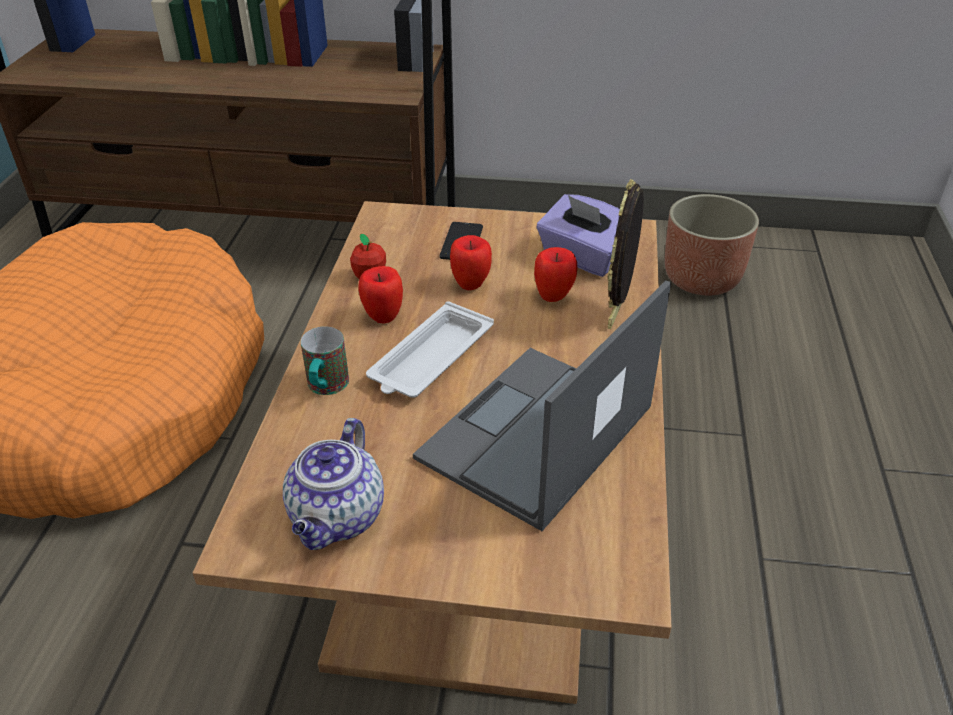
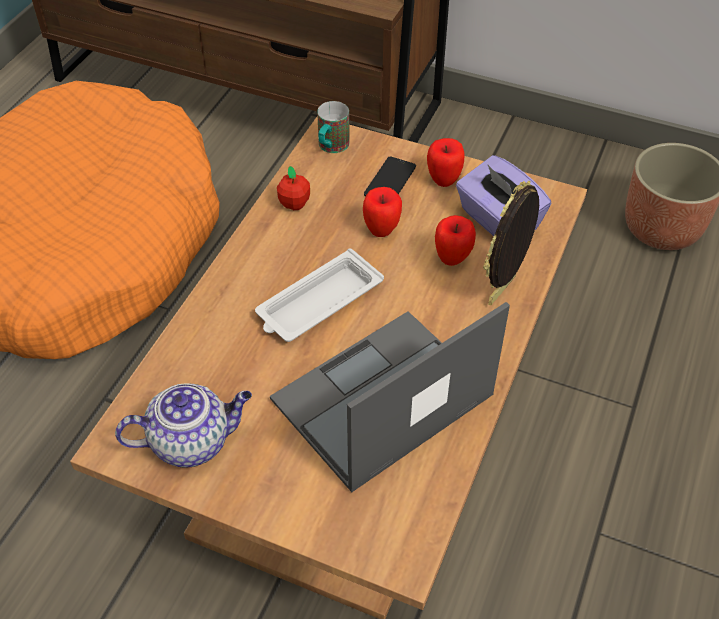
camera: 15 degrees right, 10 degrees up
teapot [283,418,384,550] -> teapot turned 135 degrees counterclockwise [115,383,252,468]
mug [301,326,349,395] -> mug moved to [317,101,350,153]
apple [358,266,403,324] -> apple moved to [427,138,464,187]

